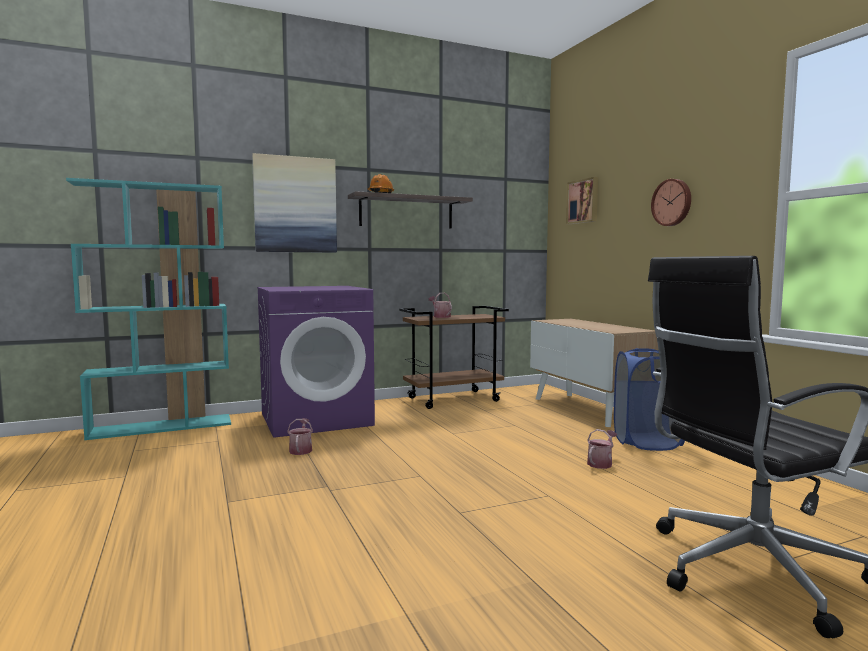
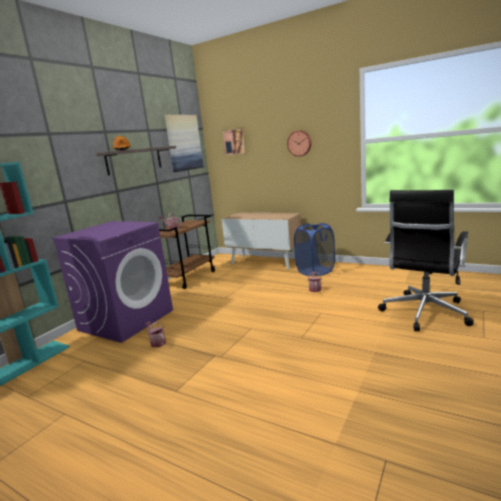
camera: 35 degrees left, 10 degrees up
picture [252,153,337,253] -> picture moved to [165,115,203,172]

